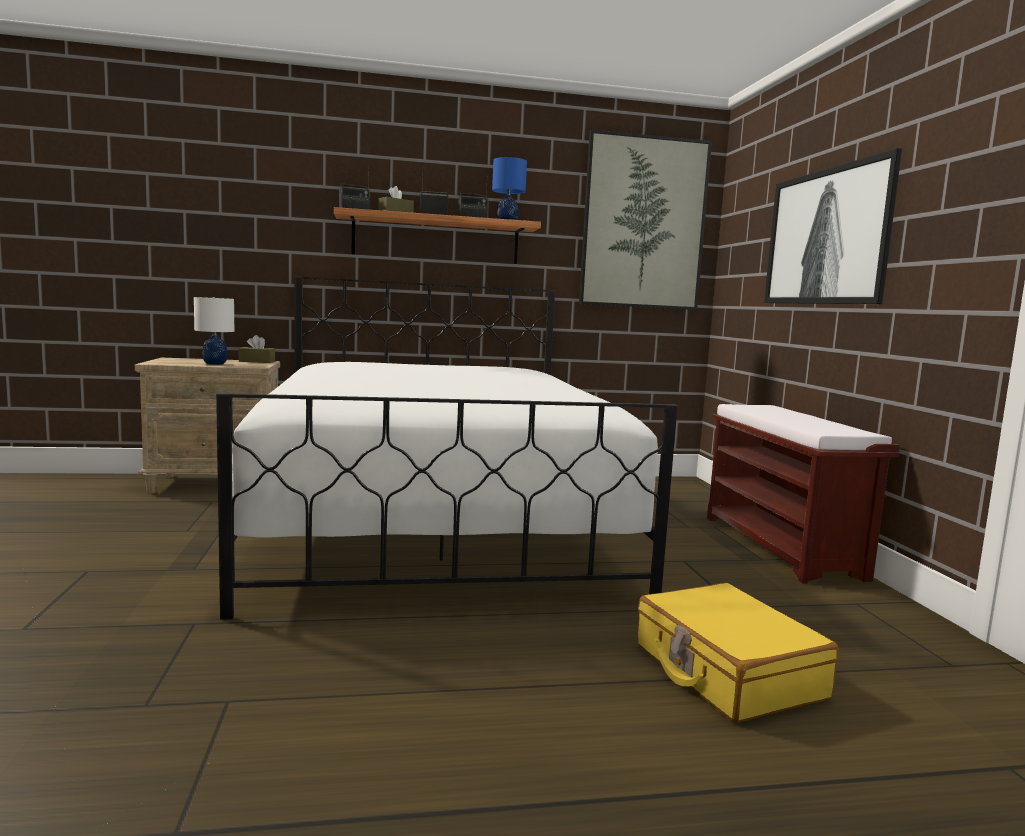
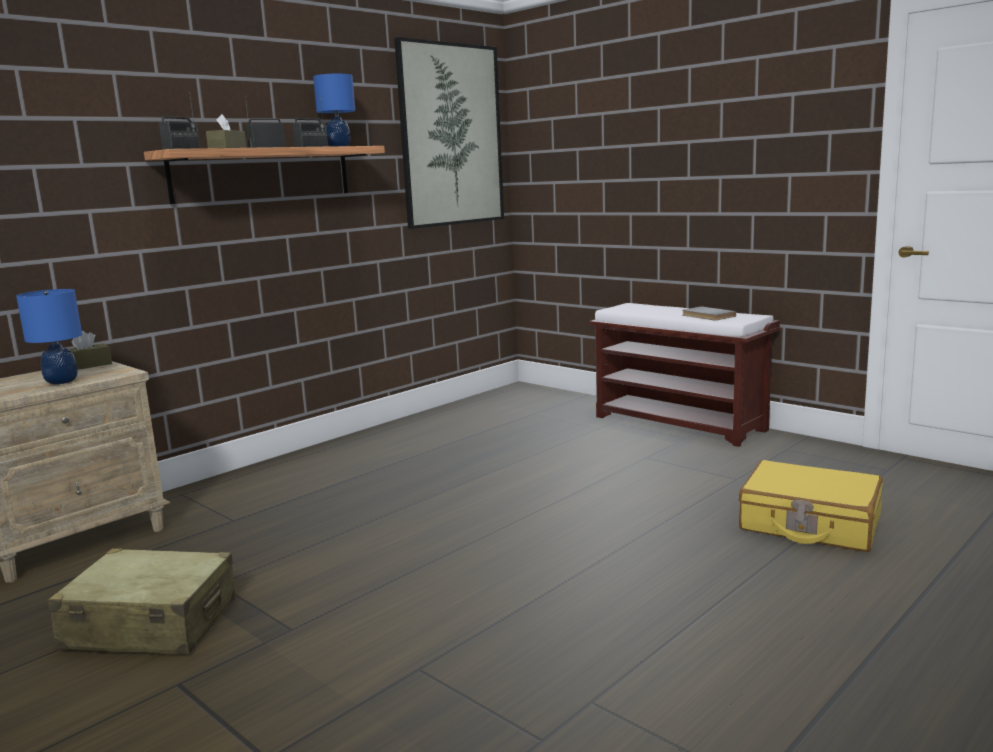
camera: 35 degrees left, 5 degrees up
white table lamp [194,297,234,365] -> blue table lamp [16,289,82,384]
white bed [216,277,677,620] -> none
picture [764,148,902,304] -> none
none -> beige suitcase [48,548,235,654]
none -> grey book [683,306,736,321]

